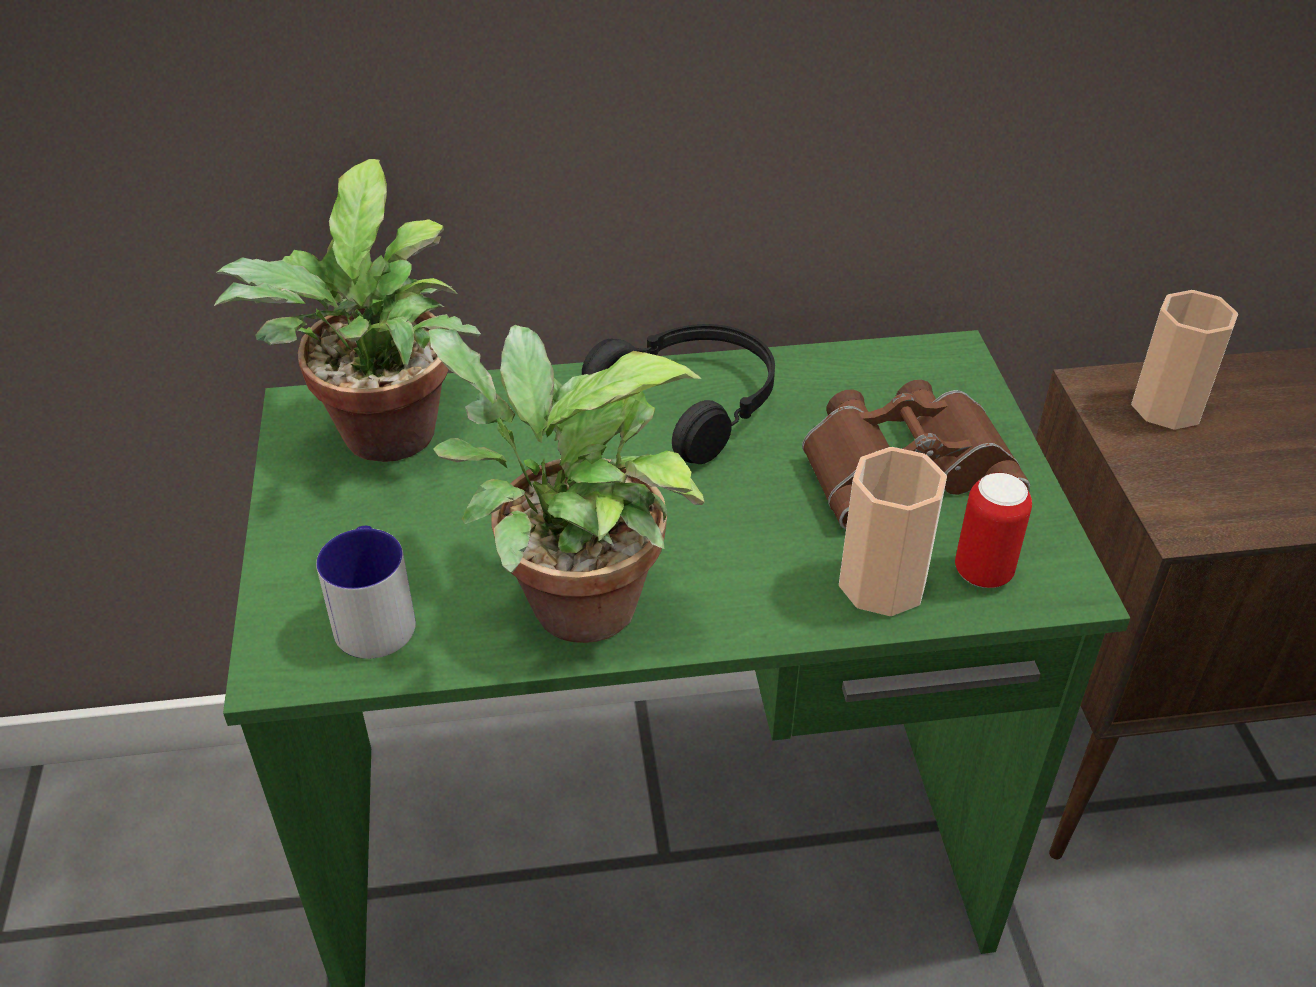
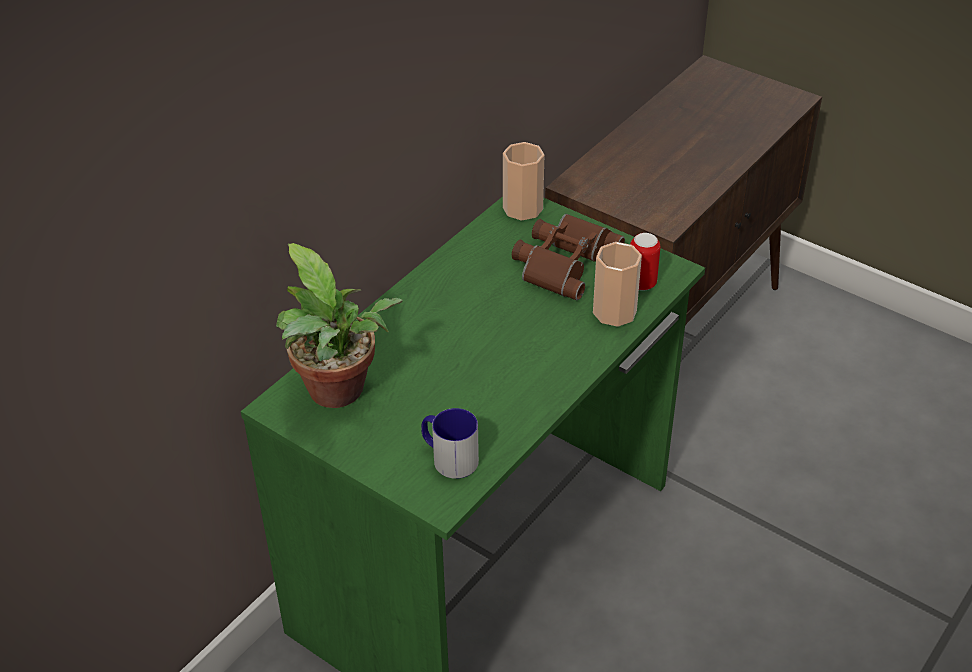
camera: 45 degrees left, 0 degrees up
potted plant [429,325,704,643] -> none
black headphones [582,324,775,464] -> none
cup [1131,290,1238,430] -> cup moved to [503,142,544,220]

